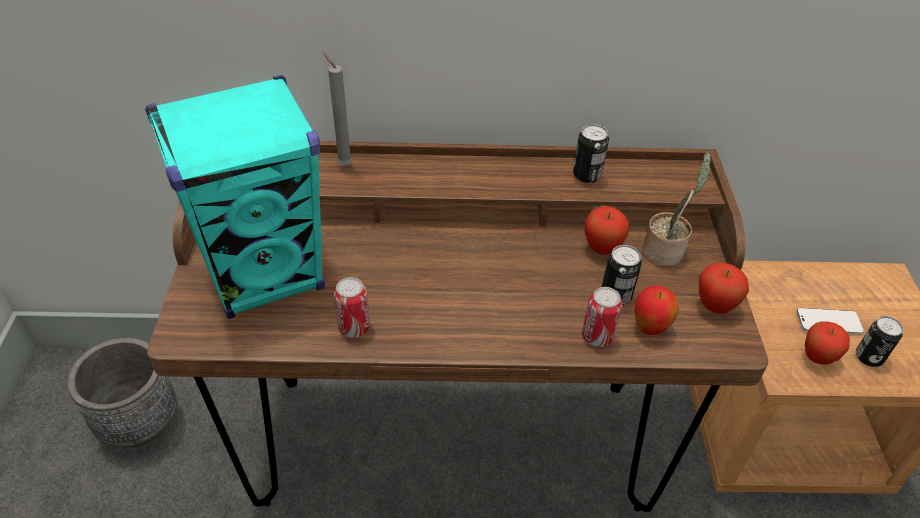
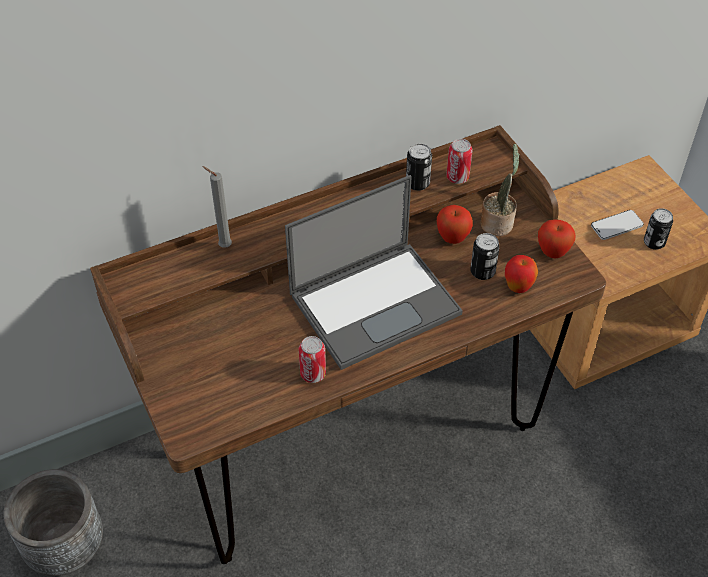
camera: 25 degrees left, 5 degrees up
turquoise speaker [145,75,325,319] -> none
can [582,287,622,347] -> can moved to [446,139,472,184]
apple [805,321,850,365] -> none
none -> laptop [285,175,463,370]

